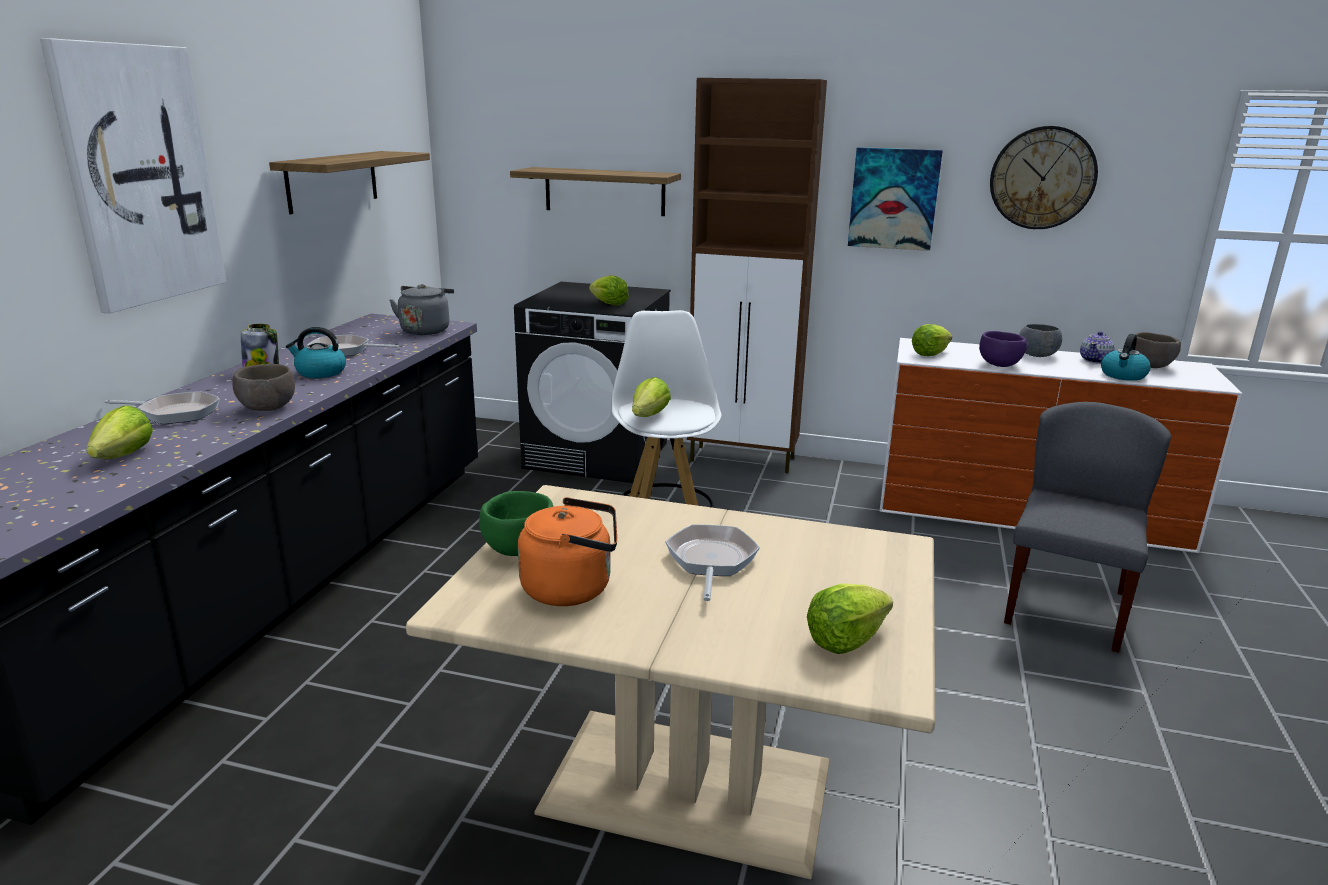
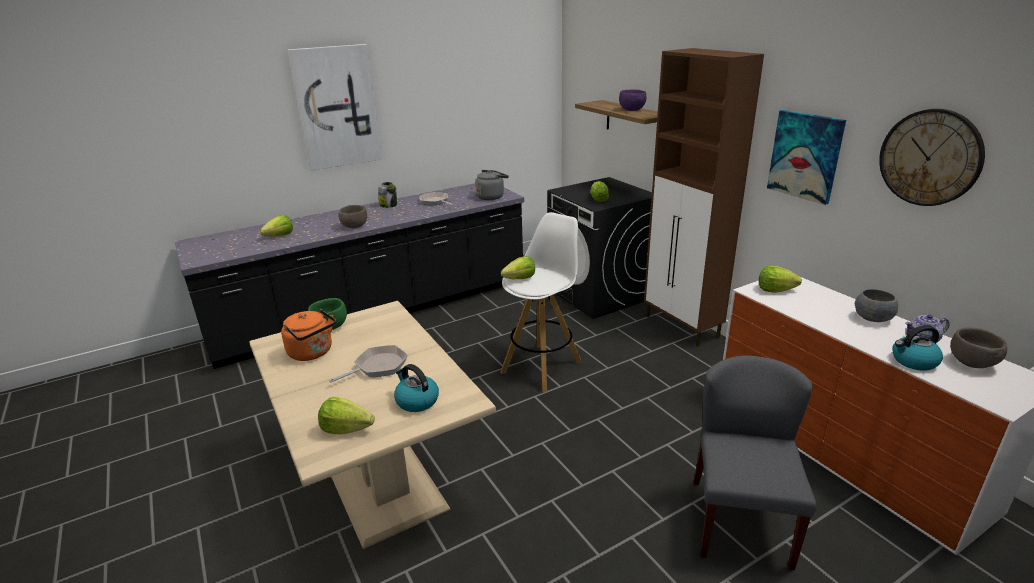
camera: 45 degrees right, 5 degrees up
frying pan [105,391,220,424] -> none
shelf [269,151,430,214] -> none
kettle [286,327,346,378] -> kettle moved to [394,364,439,412]
purple bowl [979,331,1027,367] -> purple bowl moved to [619,89,646,111]
grey chair [1004,402,1171,653] -> grey chair turned 60 degrees counterclockwise [694,355,817,571]

